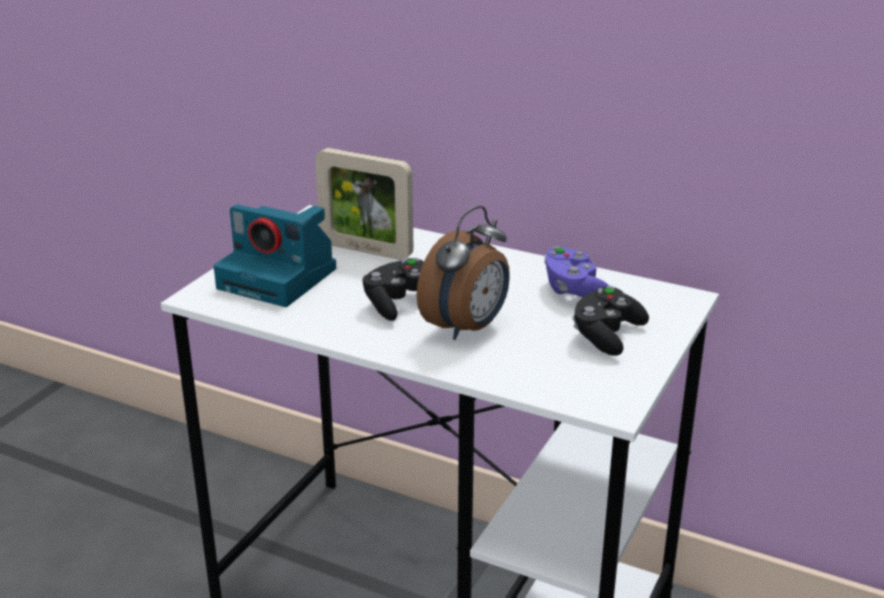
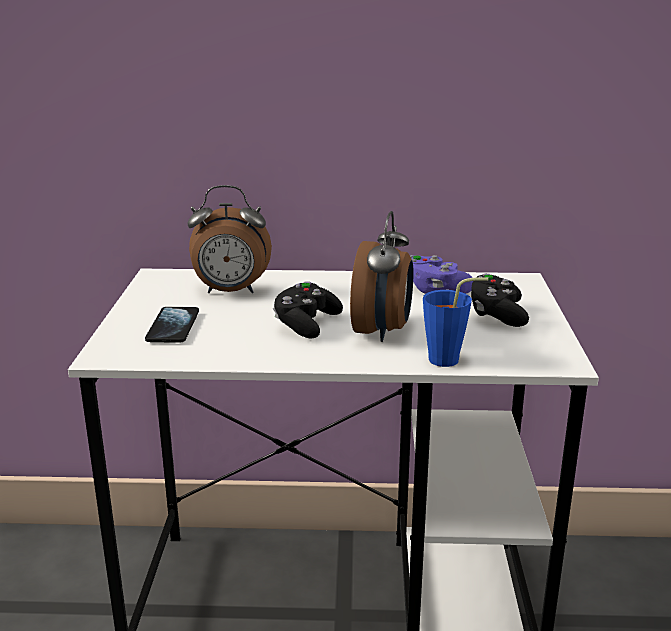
camera: 25 degrees left, 5 degrees down
camera [213,204,336,307] -> phone [145,307,199,343]
picture frame [315,148,413,260] -> alarm clock [188,185,272,293]
none -> blue cup [423,277,488,367]

